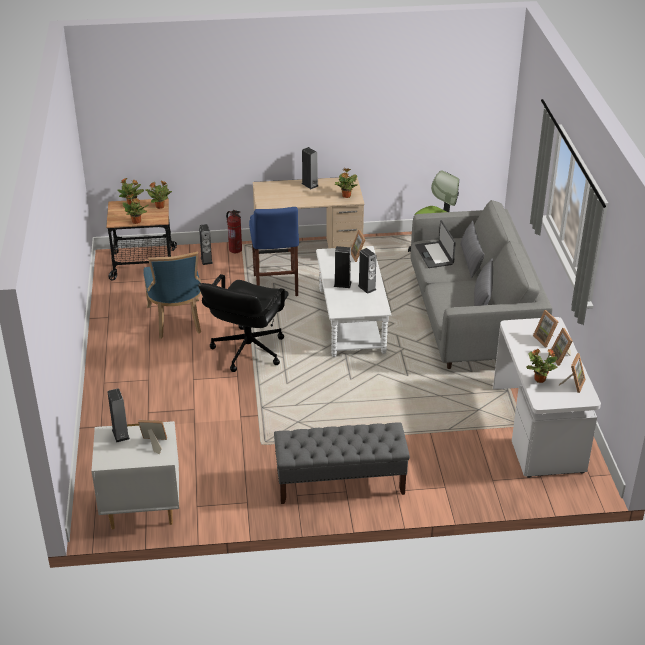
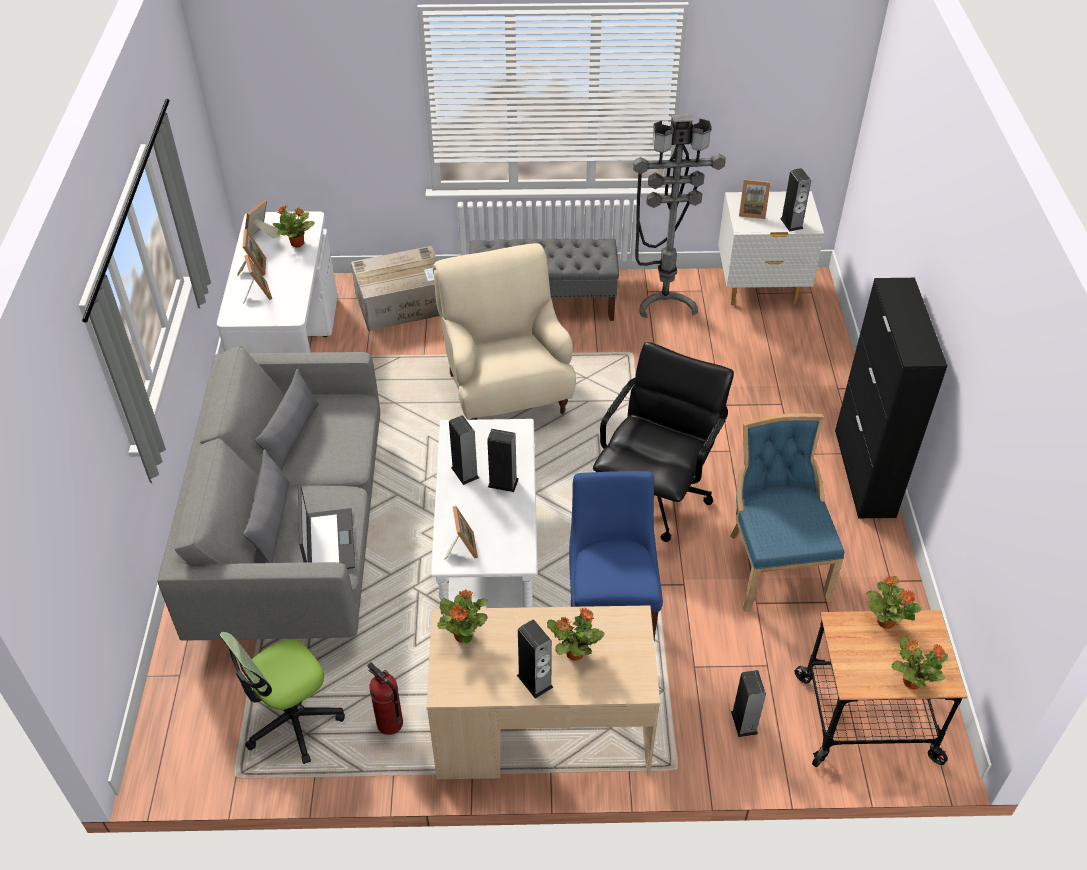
camera: 175 degrees left, 10 degrees up
potted plant [146,181,172,209] -> potted plant moved to [547,608,605,661]
fire extinguisher [226,210,242,253] -> fire extinguisher moved to [367,662,403,735]
none -> cardboard box [351,246,440,331]
none -> beige armchair [433,243,576,420]
none -> grey floor lamp [633,114,726,318]
none -> black cabinet [835,278,948,519]

